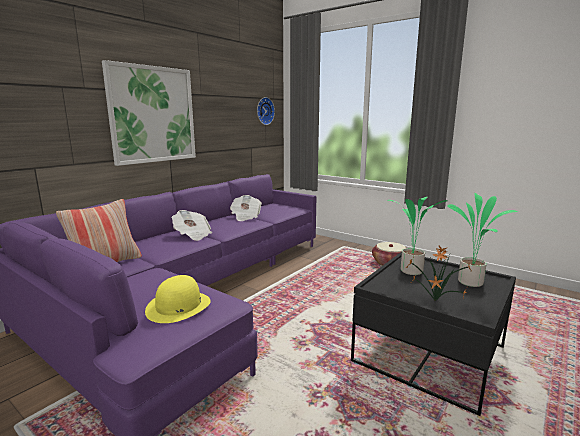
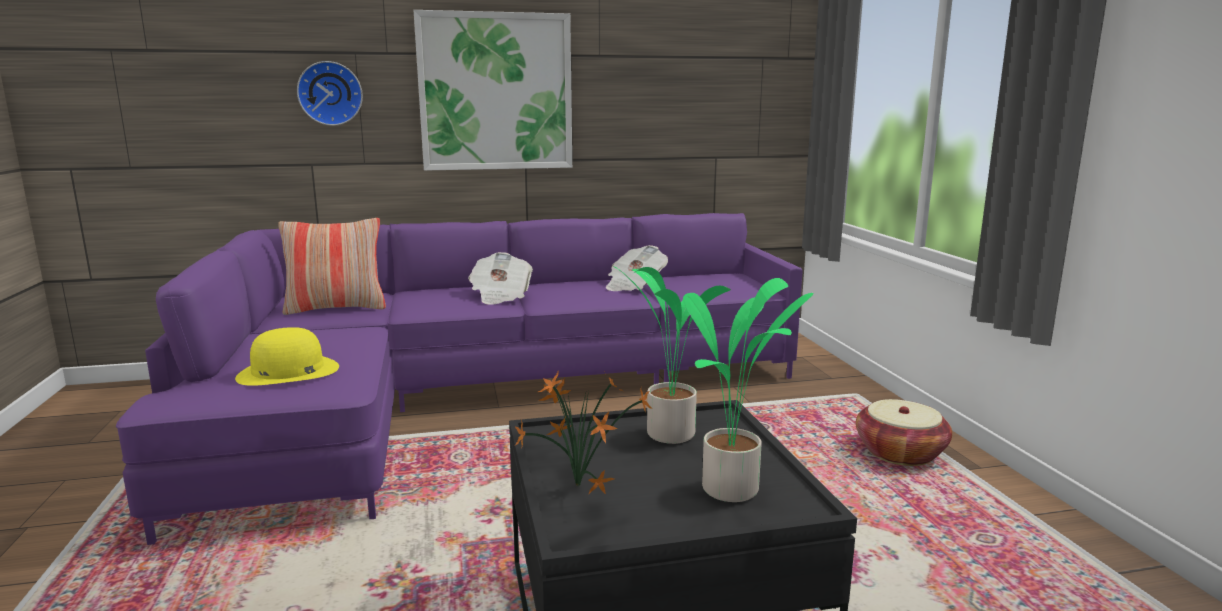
camera: 40 degrees right, 0 degrees up
wall clock [257,97,275,125] -> wall clock moved to [297,61,363,126]

